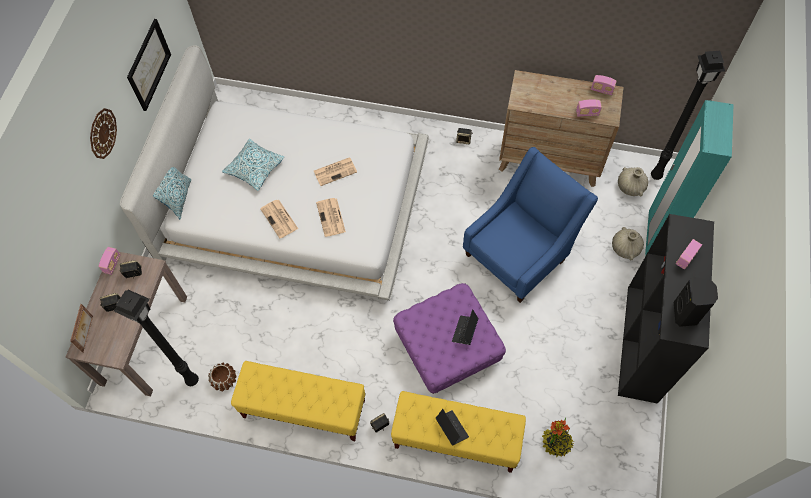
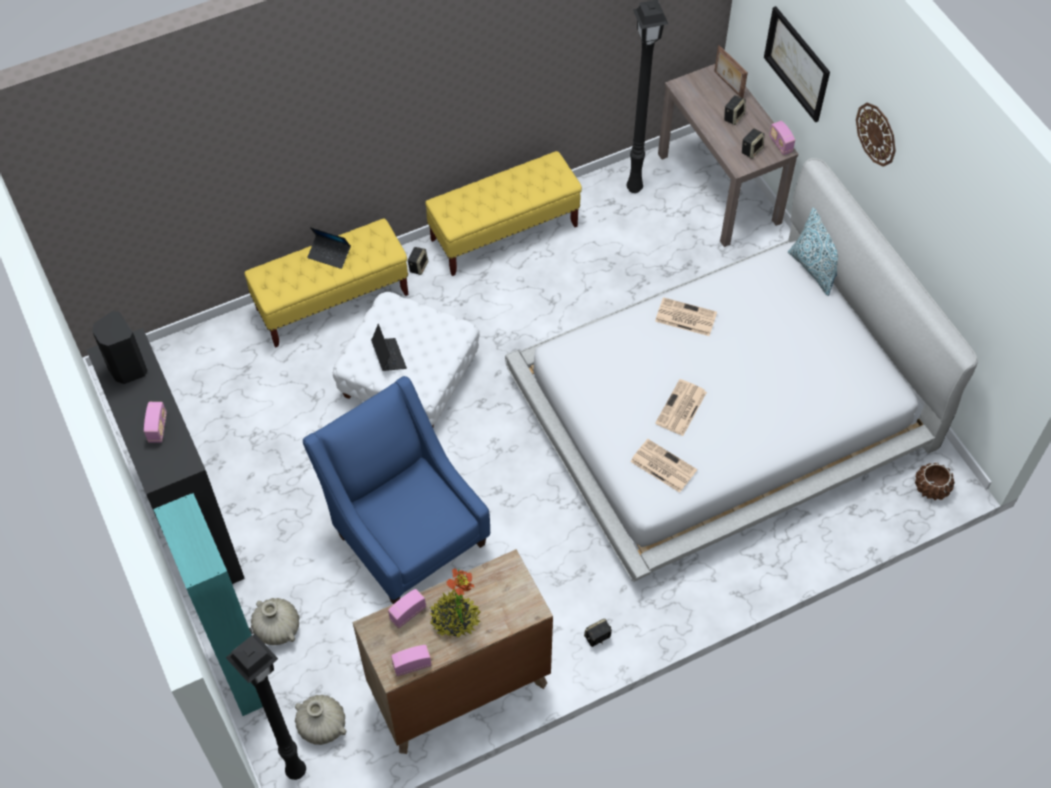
camera: 140 degrees right, 5 degrees down
picture [127,19,171,111] -> picture moved to [764,6,830,122]
brown planter [208,363,236,391] -> brown planter moved to [915,463,955,500]
pillow [222,139,284,191] -> none
newspaper [316,198,346,237] -> newspaper moved to [630,439,697,493]
purple ottoman [393,283,506,394] -> white ottoman [333,292,479,427]
blue armchair [463,147,598,303] -> blue armchair turned 135 degrees clockwise [303,376,490,604]
potted plant [542,417,574,457] -> potted plant moved to [430,568,481,637]

